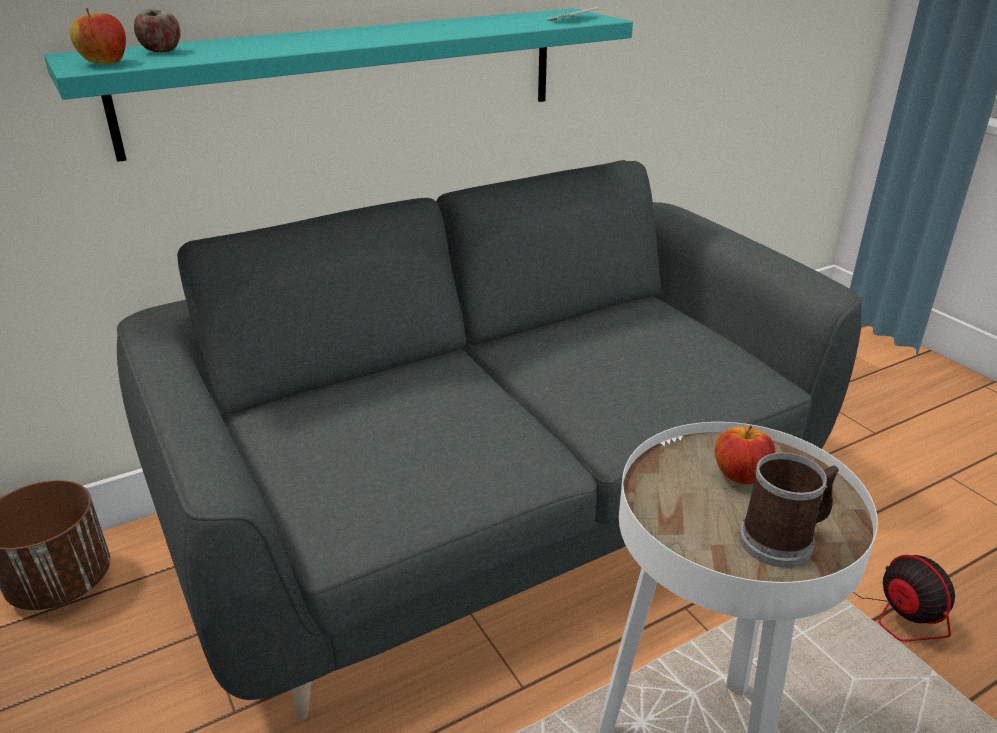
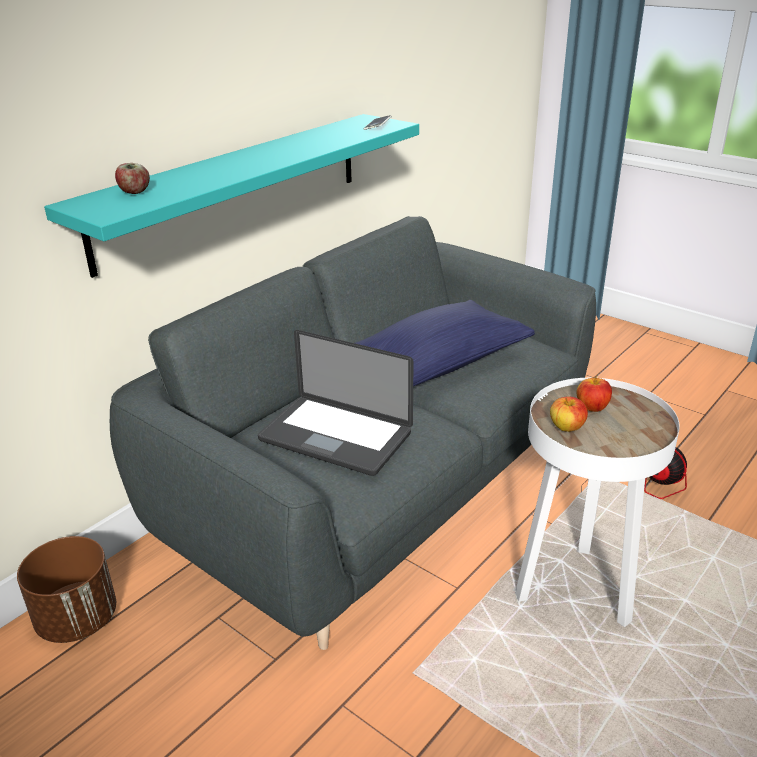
camera: 20 degrees left, 0 degrees up
apple [70,8,126,64] -> apple moved to [550,396,588,432]
mug [739,453,839,567] -> none
none -> laptop [258,330,414,476]
none -> blue pillow [355,300,535,386]

